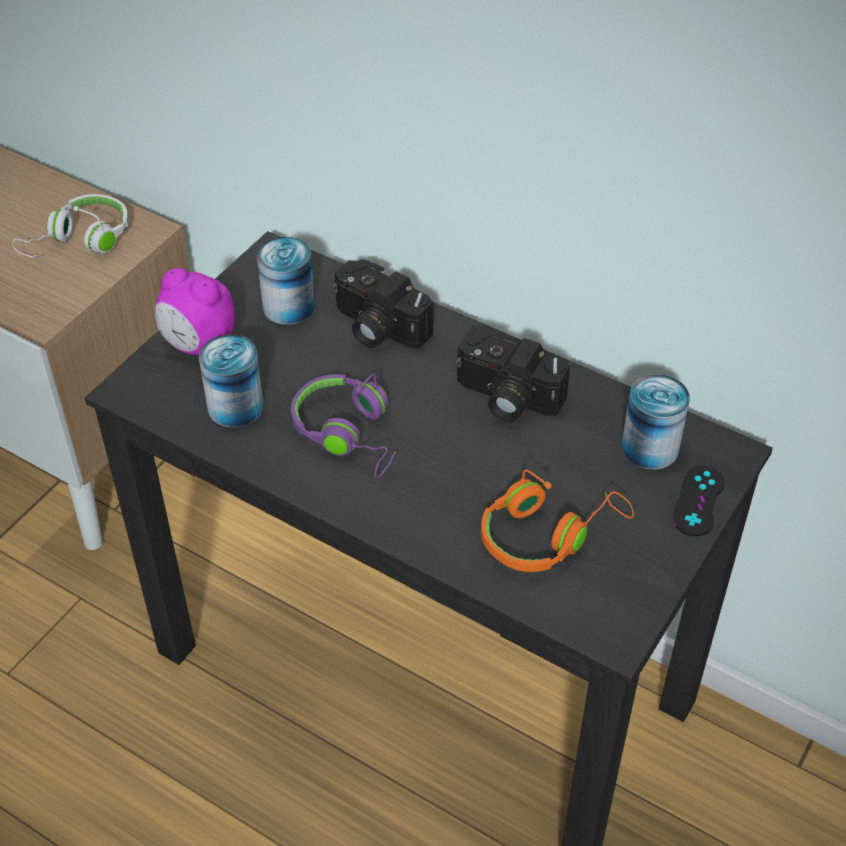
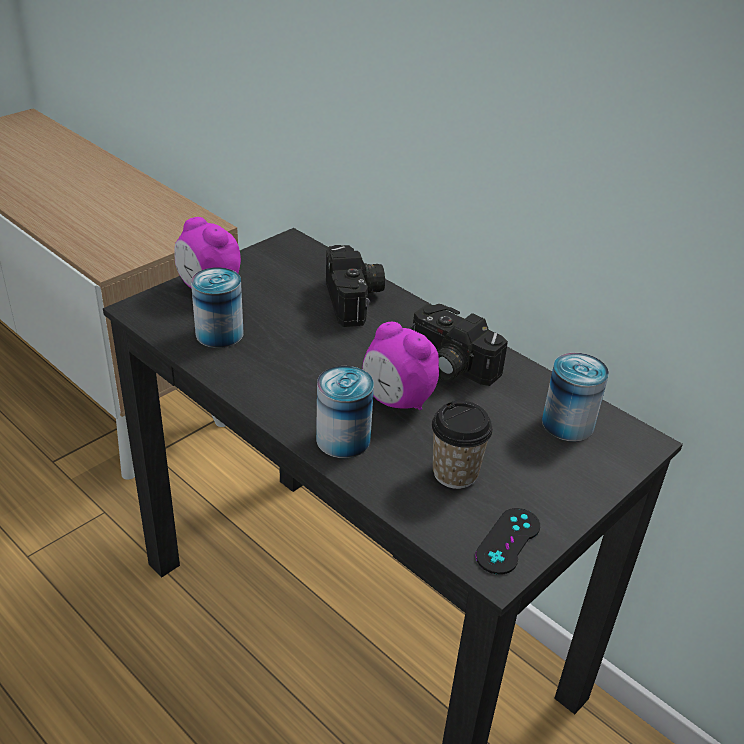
camera: 10 degrees right, 10 degrees down
white headphones [12,194,129,258] -> none
can [257,237,315,325] -> can moved to [316,366,374,458]
purple headphones [291,374,396,479] -> none
camera [332,259,434,349] -> camera turned 150 degrees counterclockwise [326,245,385,327]
orange headphones [481,470,634,572] -> cup [431,401,493,489]
black game controller [672,466,725,536] -> black game controller moved to [475,508,540,575]
none -> alarm clock [363,322,439,411]

